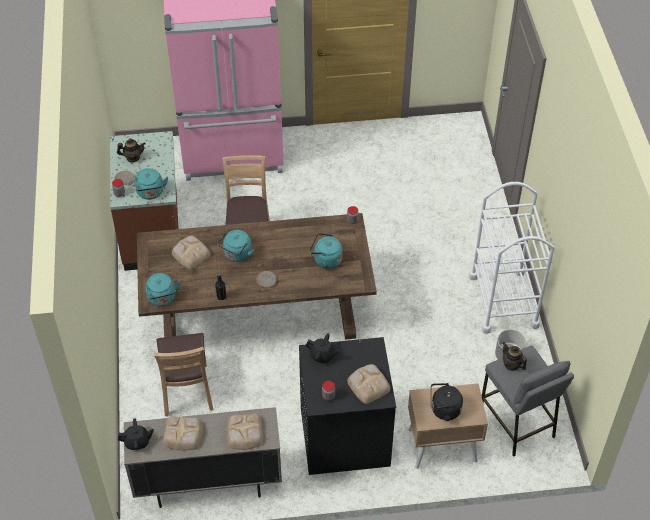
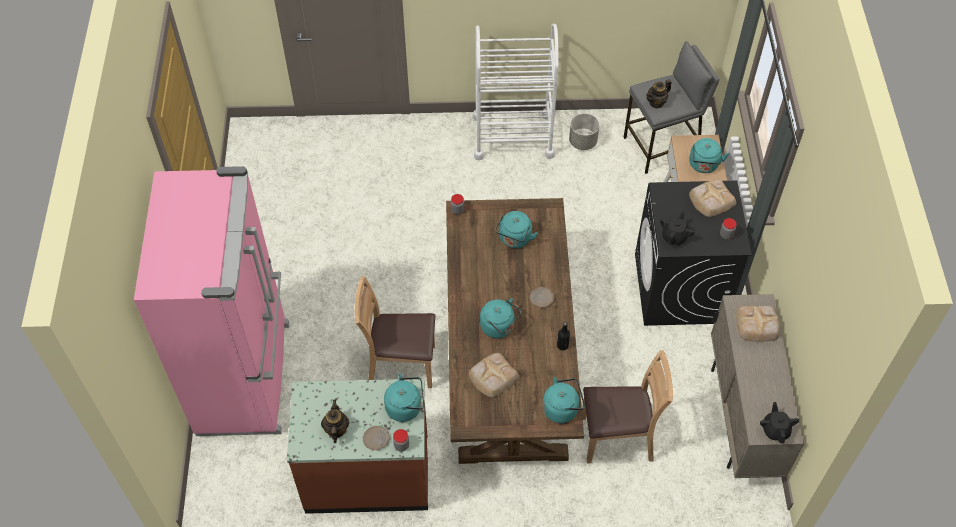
camera: 85 degrees left, 5 degrees up
bread [162,417,203,450] -> none
black kettle [431,383,463,421] -> turquoise kettle [689,138,729,173]

